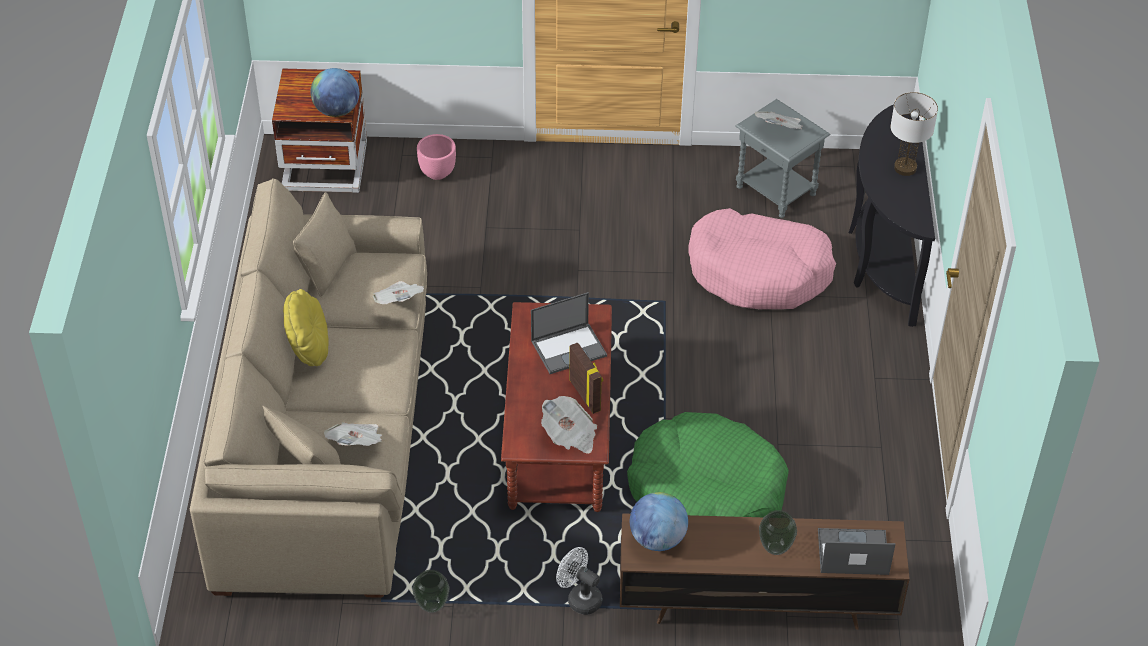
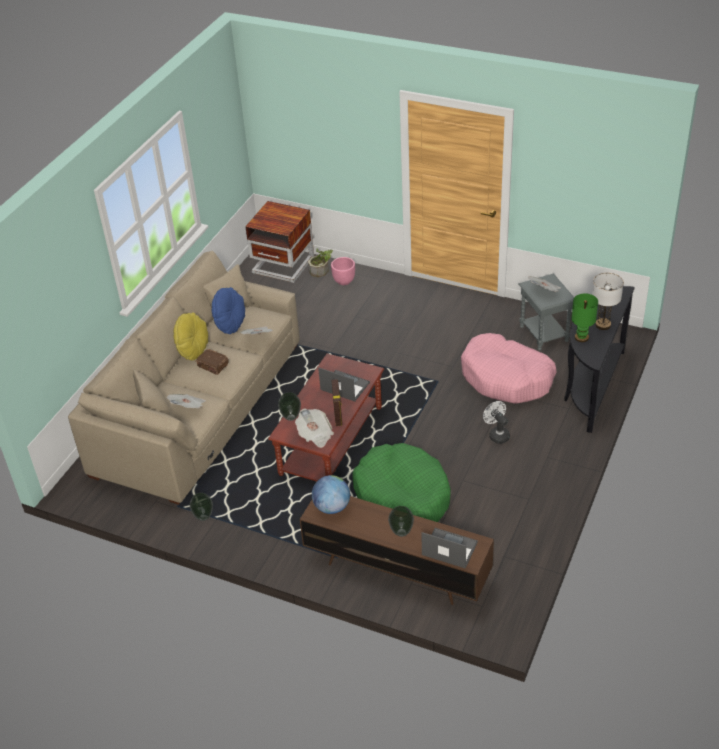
camera: 25 degrees right, 5 degrees down
globe [311,68,359,117] -> none
laptop [531,292,607,374] -> laptop turned 150 degrees counterclockwise [318,367,370,402]
white fan [556,547,602,615] -> white fan moved to [483,401,510,444]
none -> brown book [195,349,229,375]
none -> blue pillow [212,287,245,334]
none -> vase [278,392,301,421]
none -> potted plant [308,249,333,277]
none -> green table lamp [571,293,598,342]

